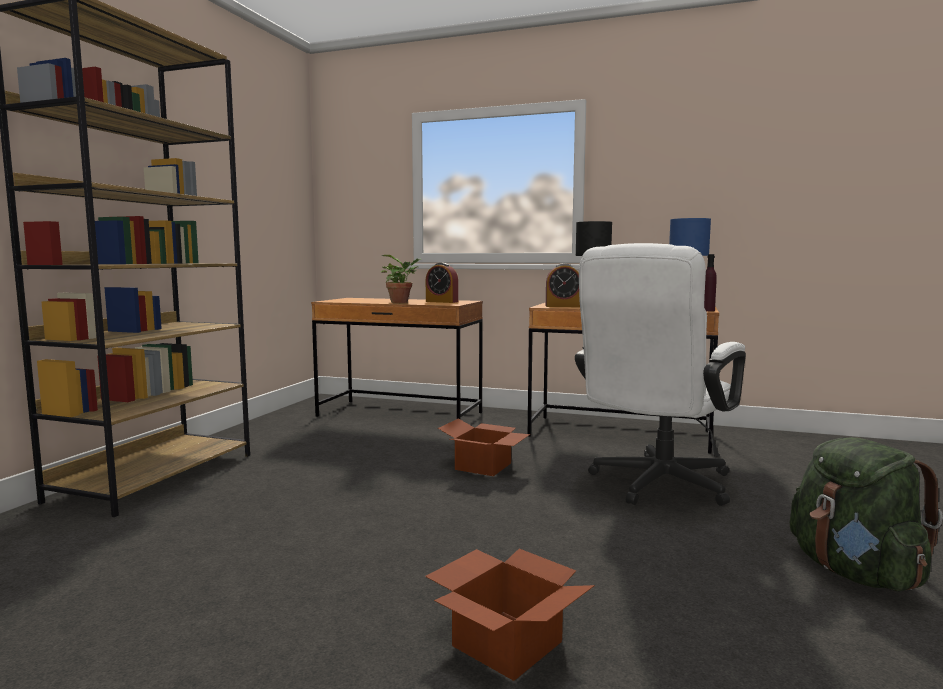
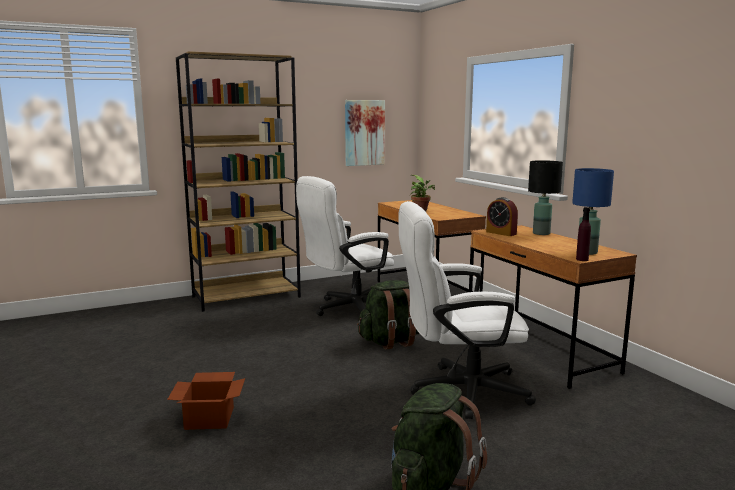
camera: 45 degrees right, 5 degrees up
alarm clock [426,263,458,303] -> none
cardboard box [438,418,530,476] -> green backpack [357,280,420,350]
none -> white office chair [296,176,394,316]
none -> picture [345,100,385,166]

